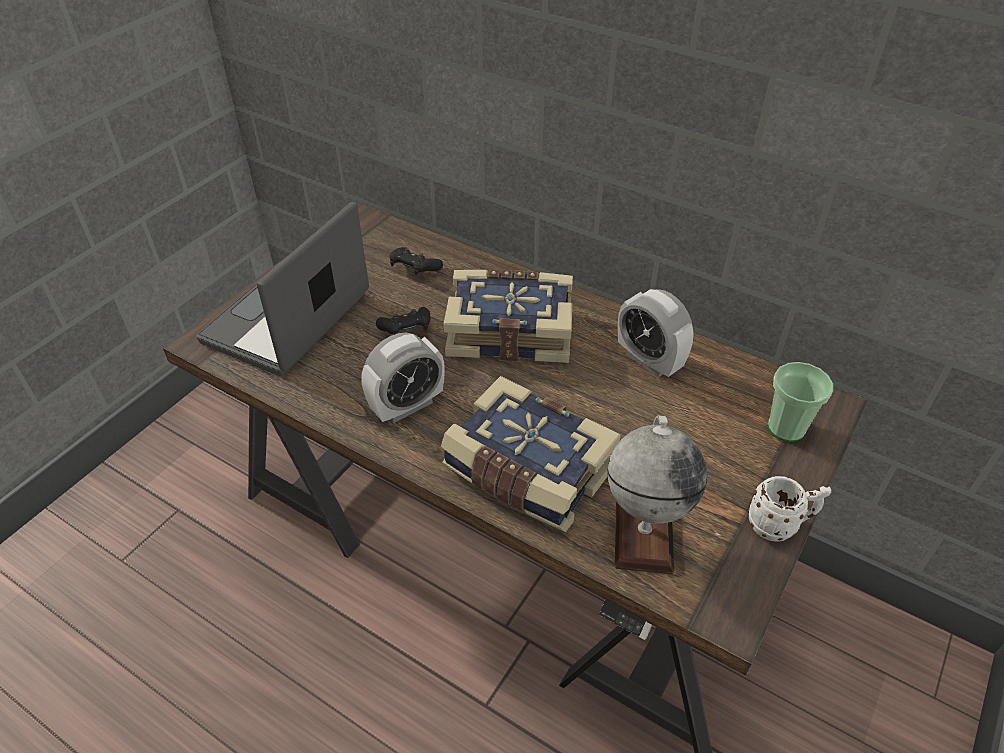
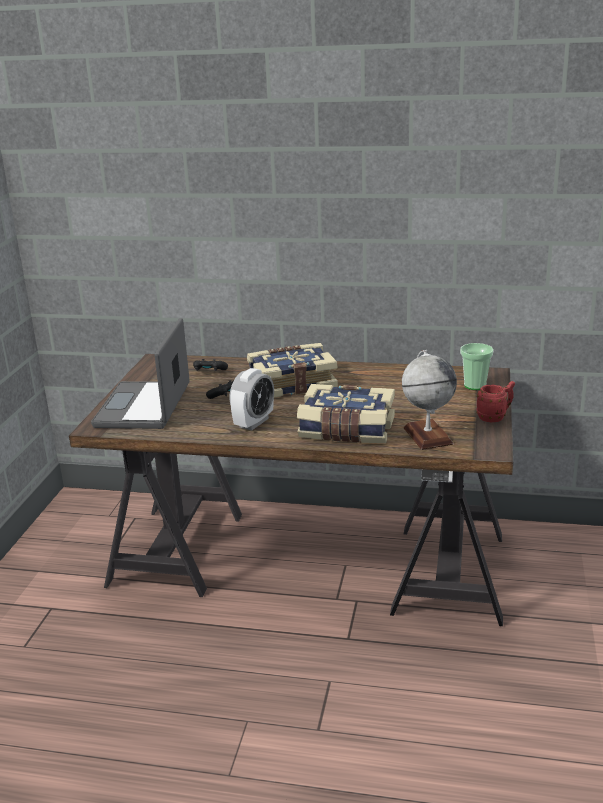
camera: 20 degrees left, 20 degrees down
alarm clock [617,289,694,378] -> none
white mug [748,476,831,541] -> red mug [476,381,515,423]

